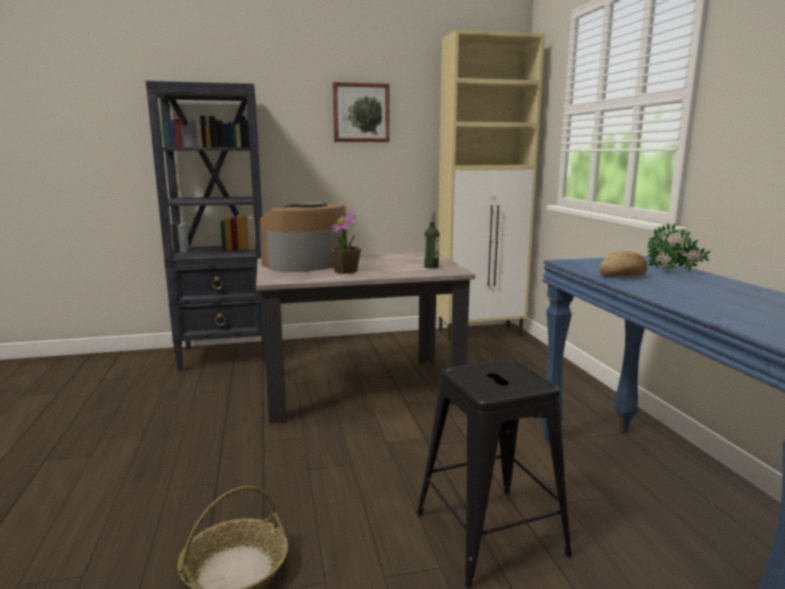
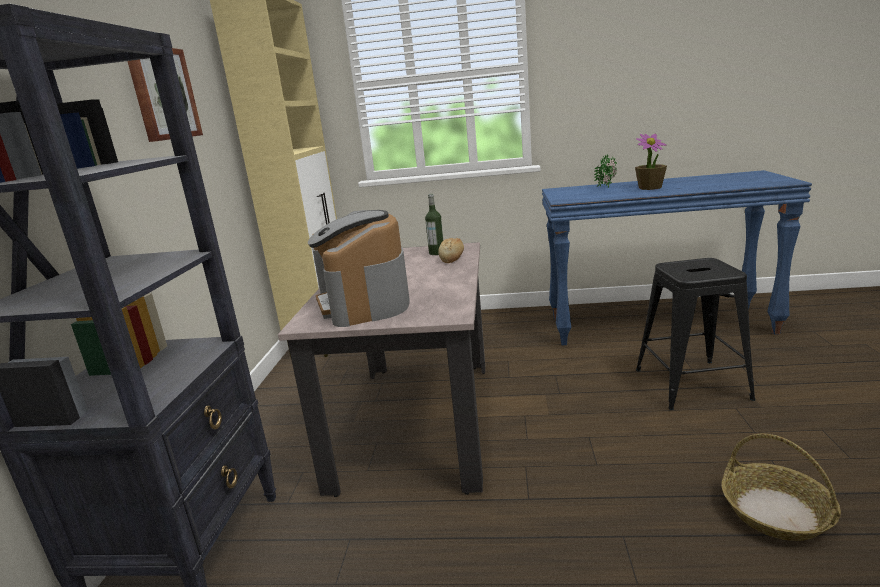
camera: 70 degrees left, 5 degrees up
potted plant [329,213,361,274] -> potted plant moved to [635,134,667,190]
bread [599,251,647,277] -> bread moved to [438,238,464,263]

